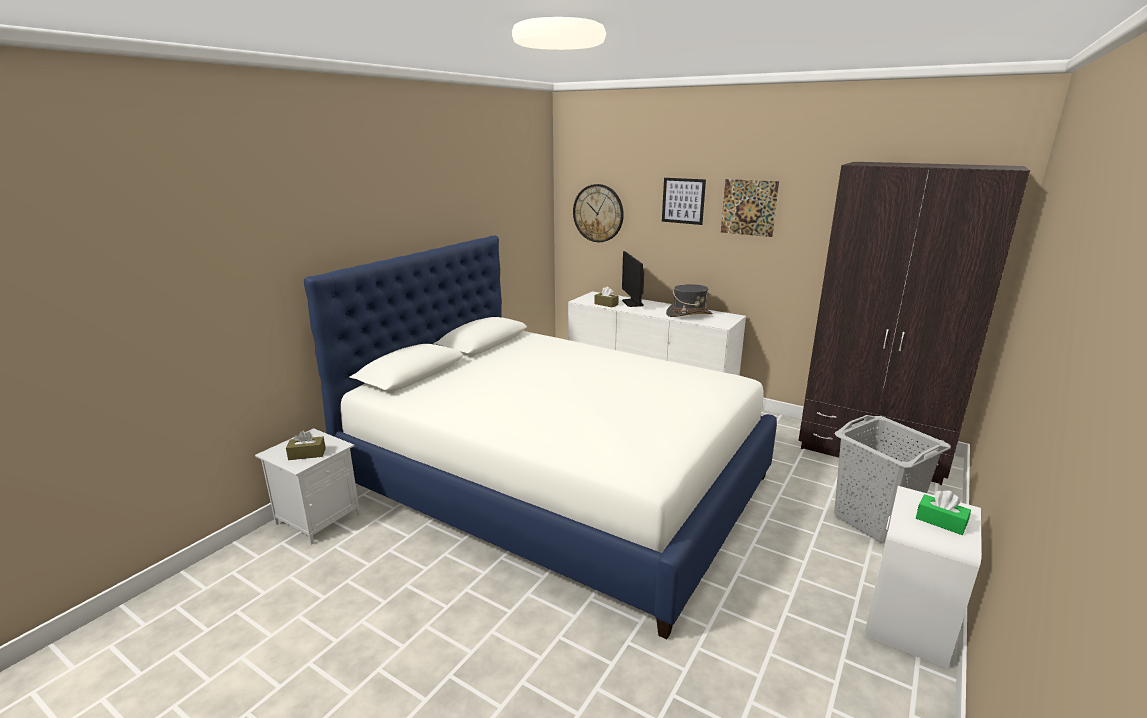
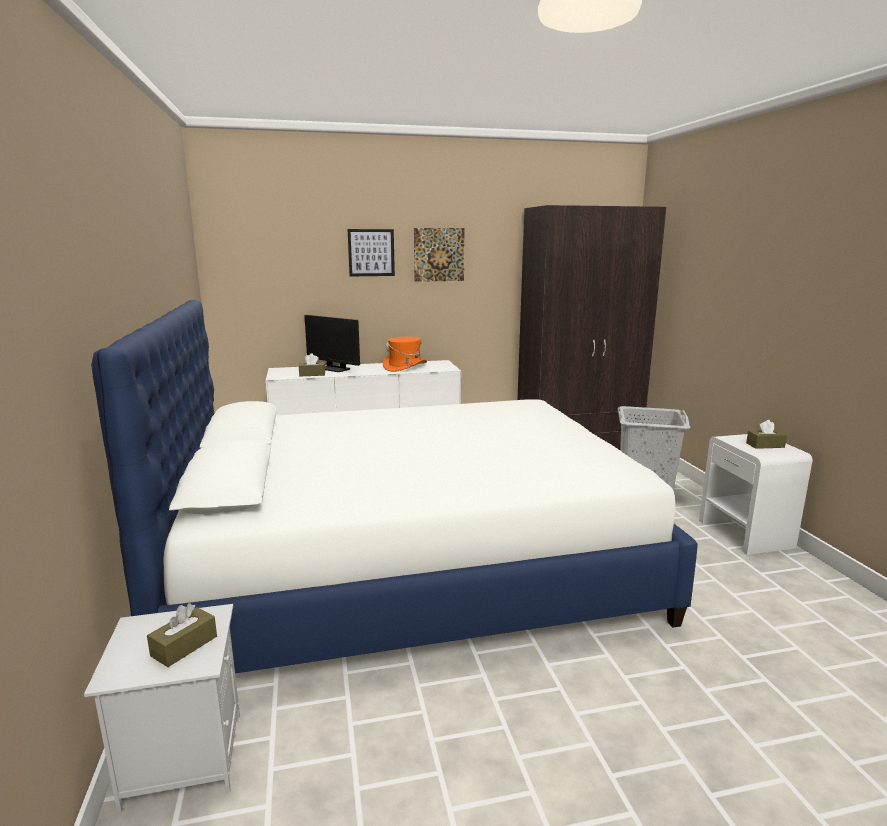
camera: 45 degrees left, 5 degrees down
wall clock [573,184,624,242] -> none
grey hat [666,284,713,317] -> orange hat [383,337,427,372]
green tissue box [916,490,971,535] -> brown tissue box [746,420,787,449]

